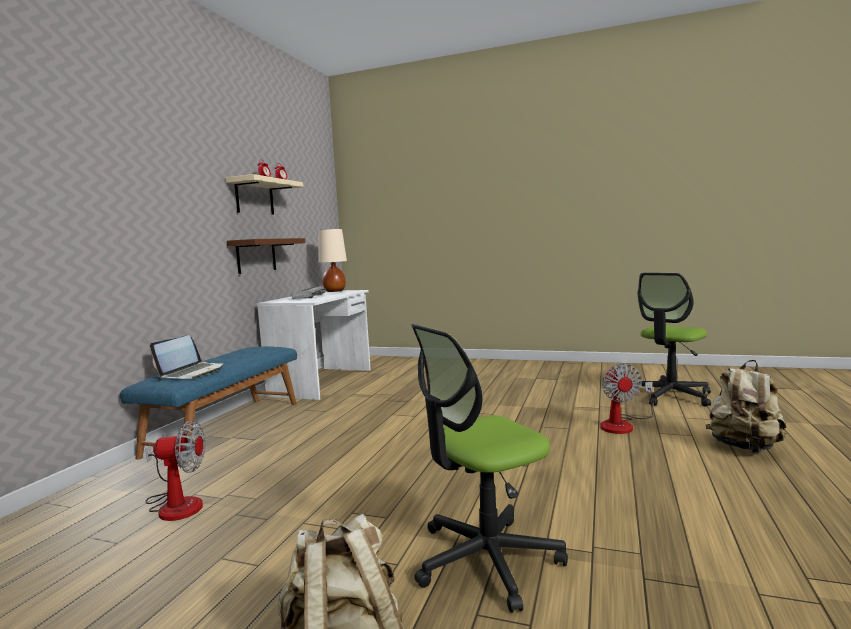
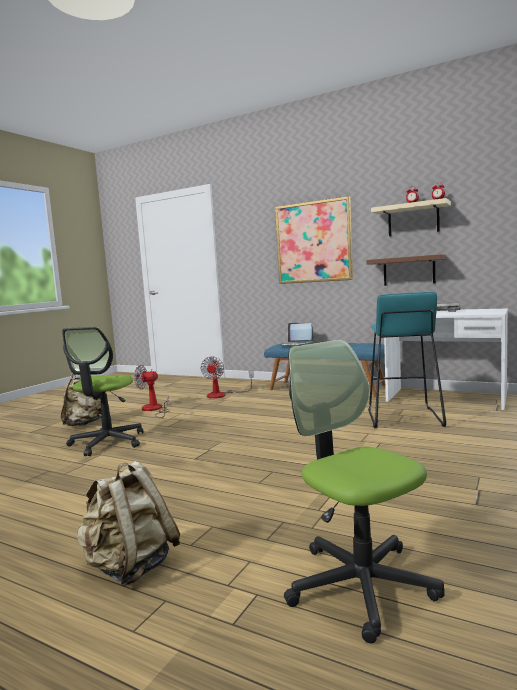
camera: 100 degrees right, 0 degrees up
beige table lamp [318,229,347,292] -> none
office chair [411,324,568,613] -> office chair turned 150 degrees counterclockwise [62,327,143,456]
fan [600,363,653,434] -> fan moved to [134,365,170,418]
none -> picture [275,196,353,284]
none -> turquoise stool [368,292,446,428]

